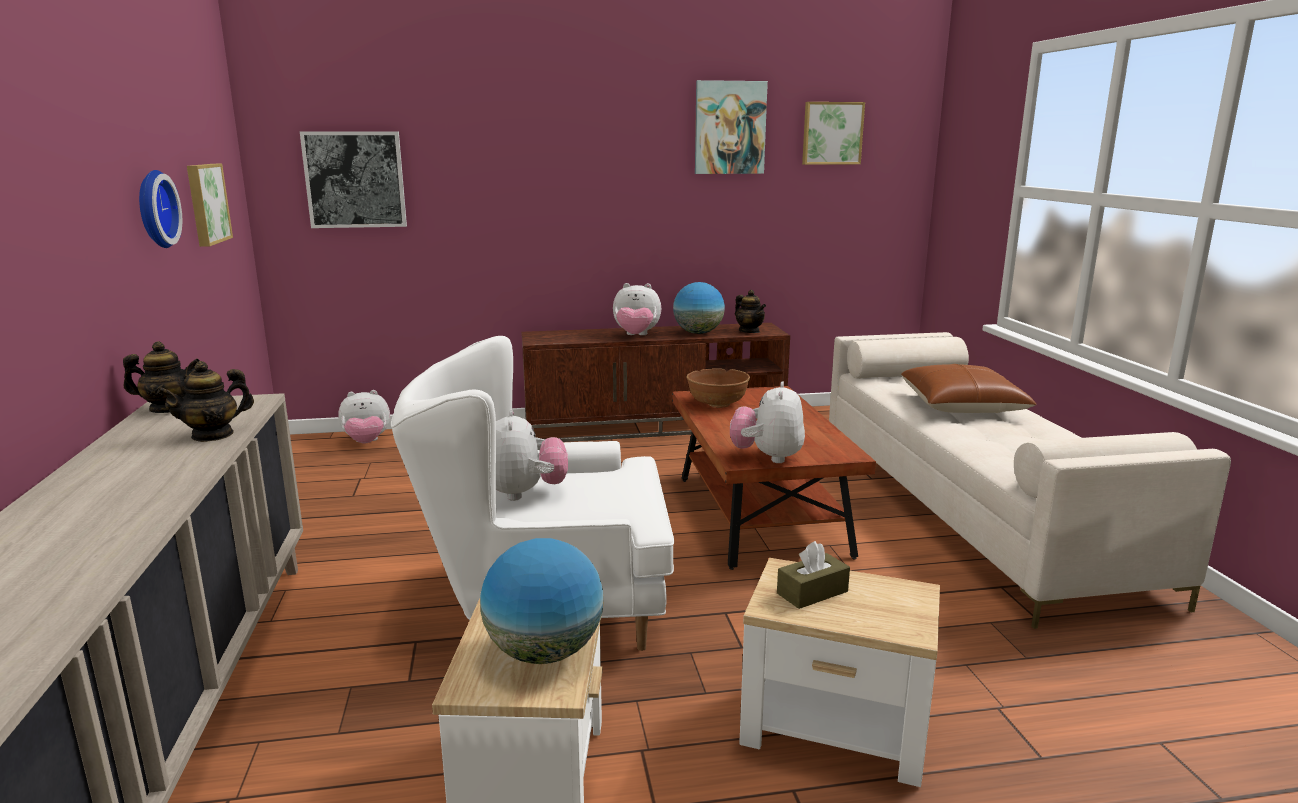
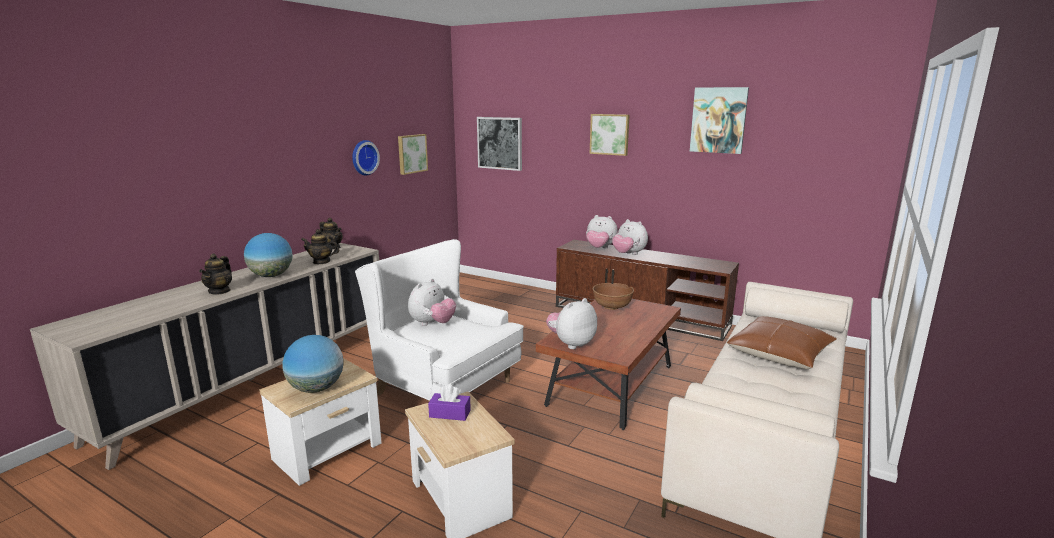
camera: 40 degrees right, 0 degrees up
plush toy [338,390,390,443] -> plush toy moved to [586,215,618,248]
globe [673,282,725,334] -> globe moved to [244,233,292,277]
teapot [735,290,766,333] -> teapot moved to [199,254,232,295]
brown tissue box [777,541,850,609] -> purple tissue box [428,385,471,421]
picture [802,102,865,165] -> picture moved to [590,114,630,156]

